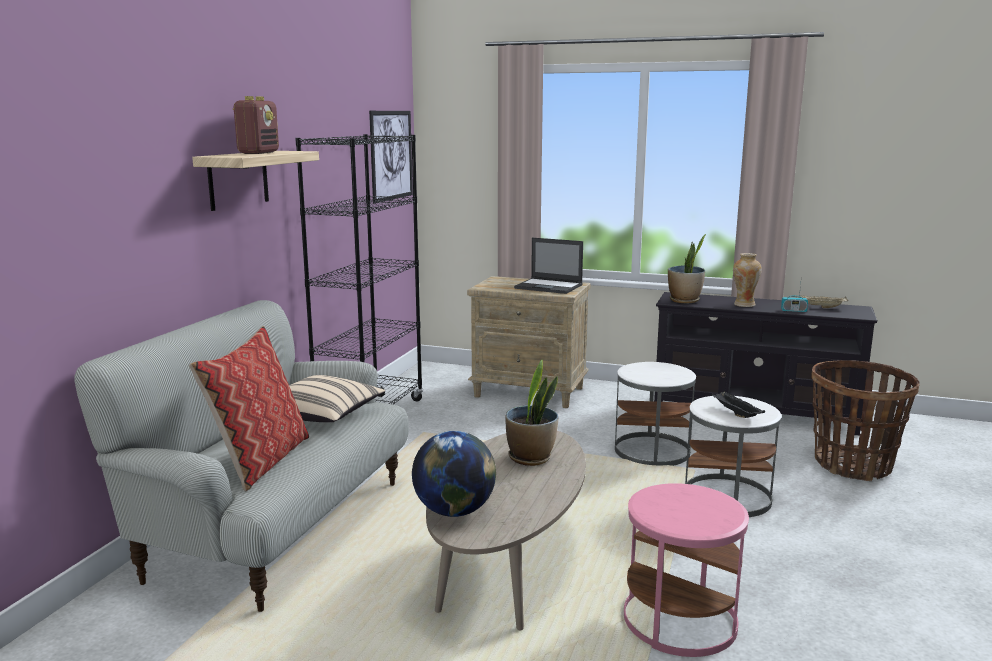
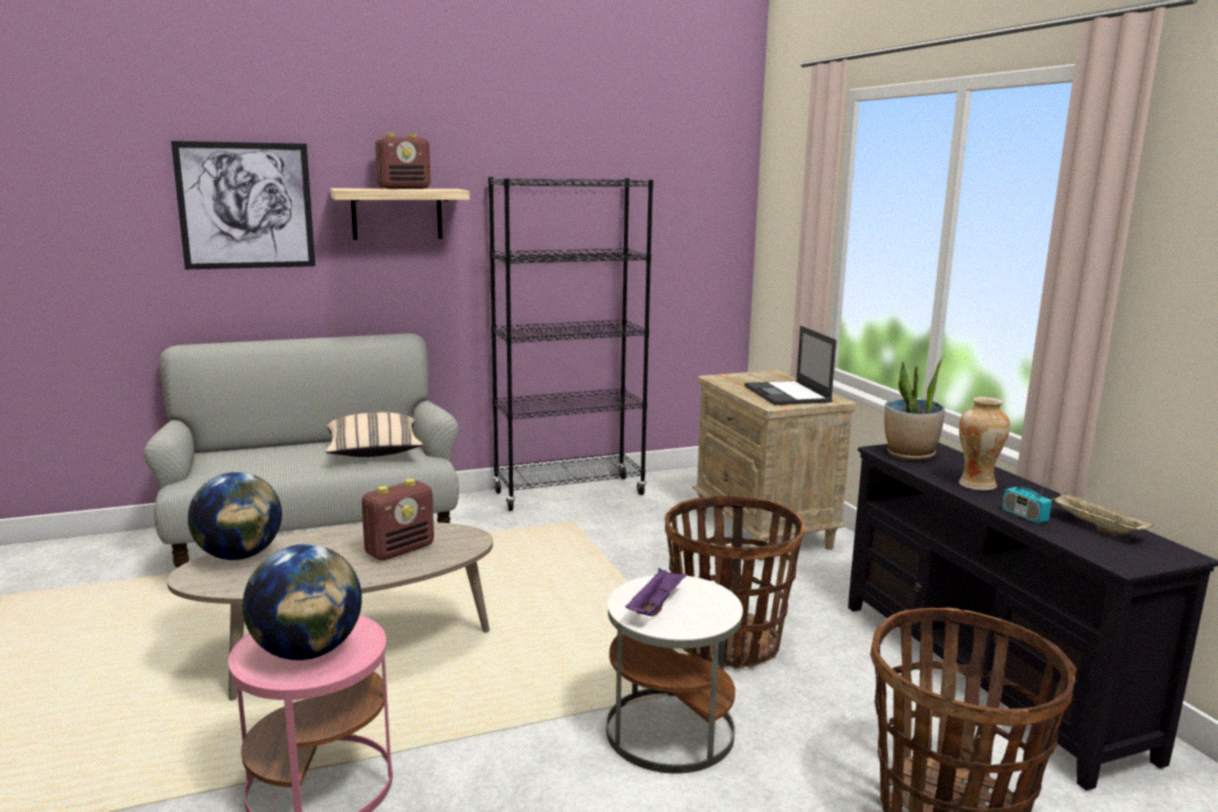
camera: 50 degrees right, 0 degrees up
pillow [189,326,309,492] -> none
picture [369,111,413,203] -> picture moved to [171,141,315,269]
potted plant [505,360,559,466] -> radio [361,479,434,560]
white side table [615,362,696,466] -> basket [665,495,805,669]
black tray [711,391,765,418] -> purple tray [625,568,688,616]
none -> globe [243,544,362,660]

